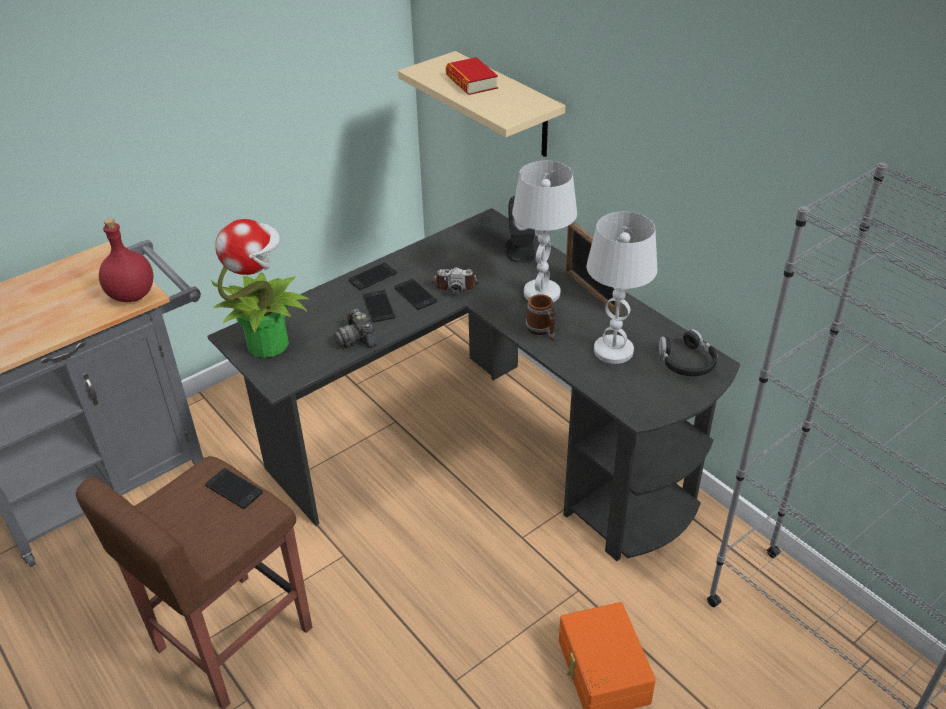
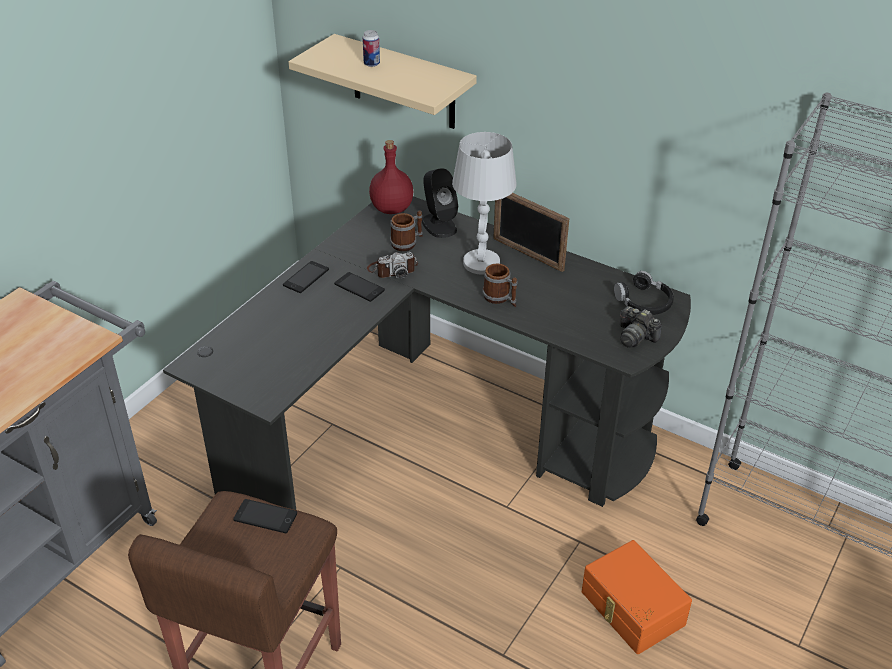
camera: 20 degrees left, 0 degrees up
red bottle [99,218,153,302] -> red bottle moved to [369,140,413,214]
potted plant [211,219,308,358] -> none
camera [334,309,377,348] -> camera moved to [619,306,662,348]
phone [363,290,395,322] -> none
book [446,57,498,95] -> can [363,30,380,67]
white table lamp [586,212,657,364] -> none
none -> mug [390,210,423,251]

